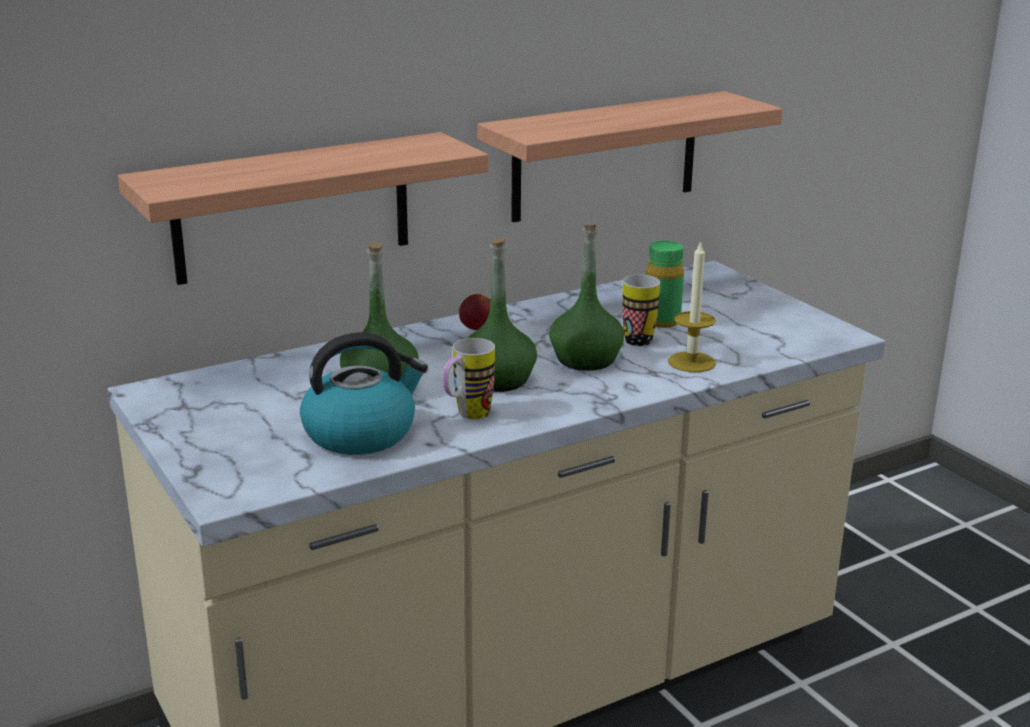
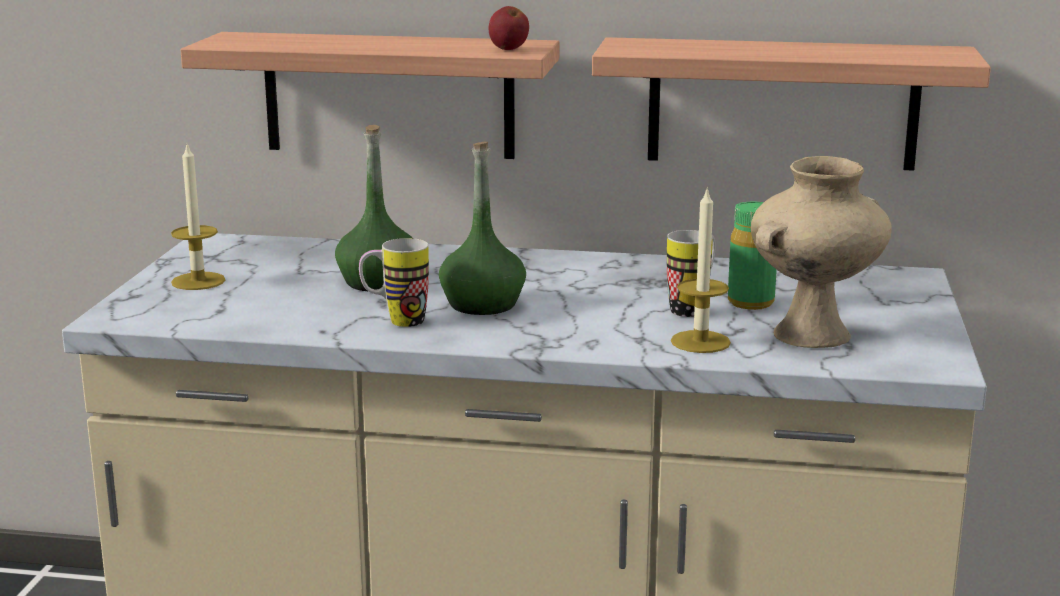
camera: 40 degrees right, 5 degrees down
kettle [300,332,428,455] -> none
apple [459,294,491,330] -> apple moved to [489,6,529,50]
green bottle [549,223,624,371] -> none
none -> candle [171,143,225,290]
none -> beige vase [751,156,892,348]

